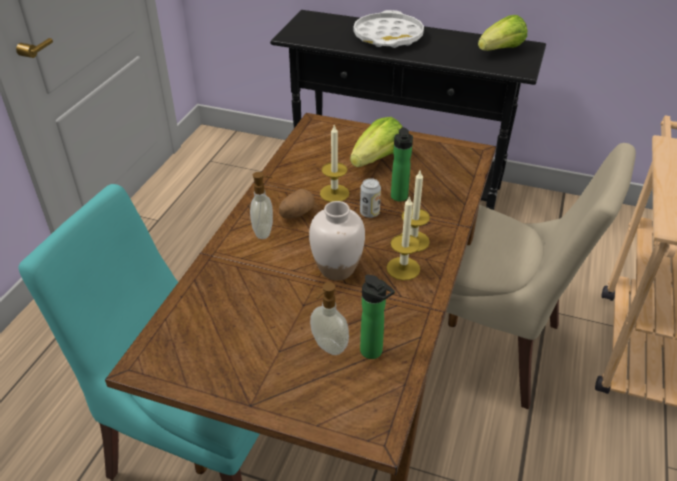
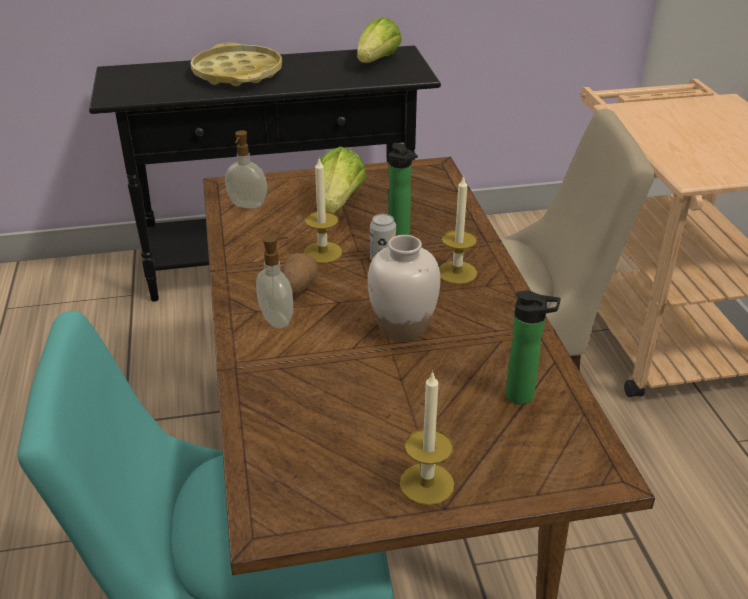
camera: 30 degrees left, 5 degrees down
soap dispenser [310,282,349,355] -> soap dispenser moved to [225,130,267,209]
white tray [353,10,424,48] -> yellow tray [190,43,282,86]
candle [386,195,420,280] -> candle moved to [400,371,454,505]

